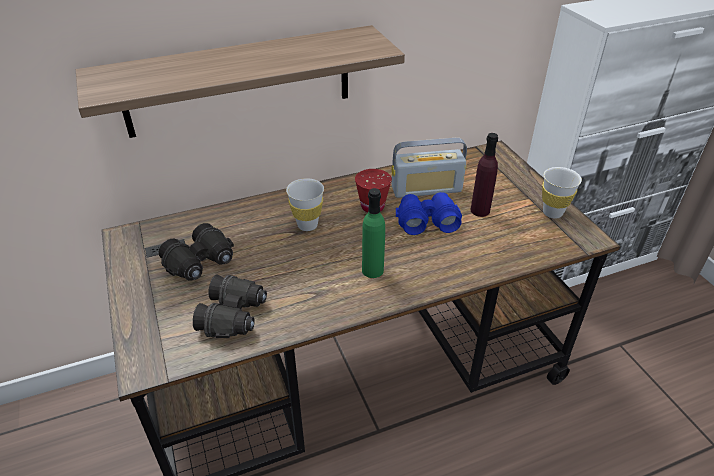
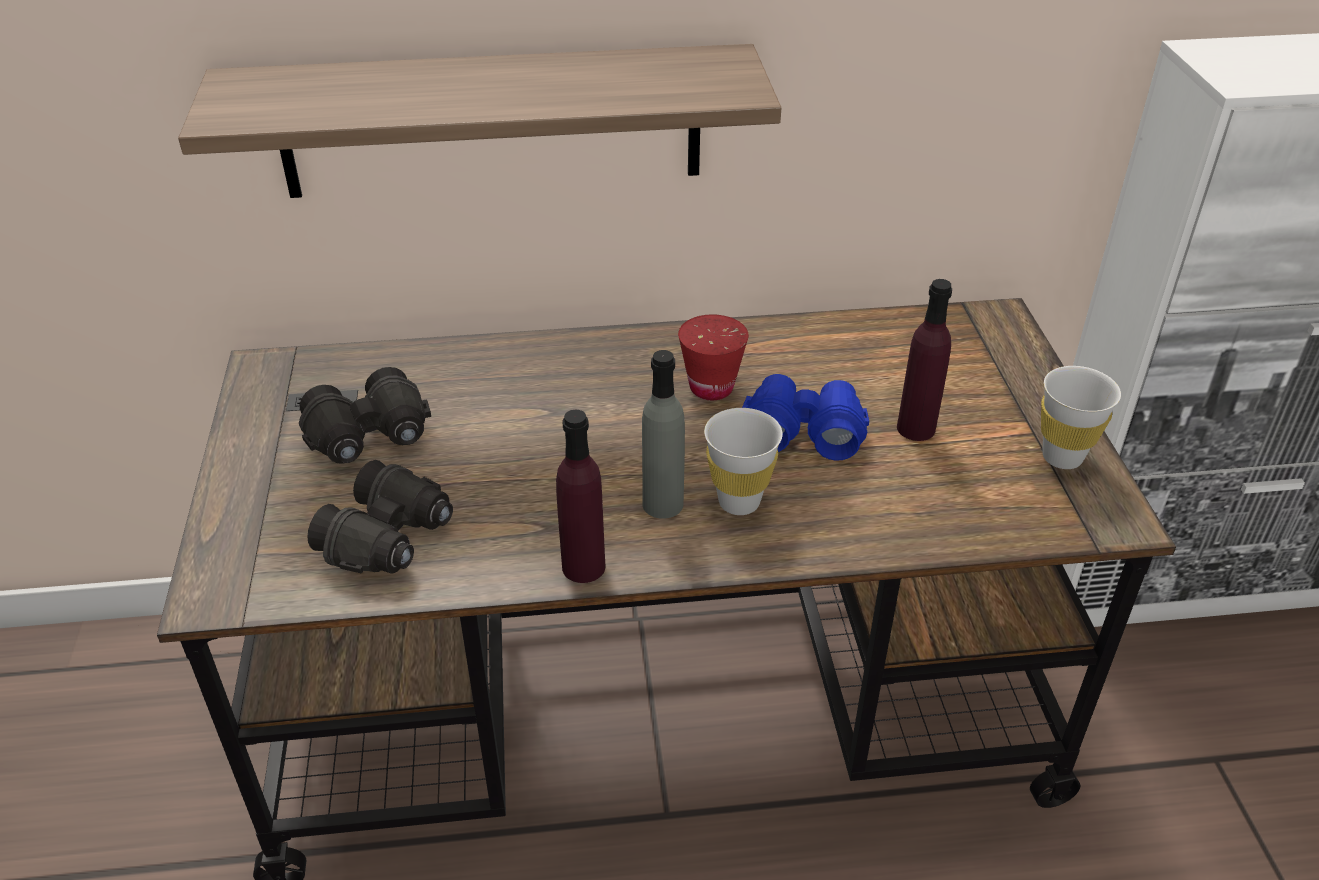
camera: 15 degrees right, 0 degrees up
white cup [286,178,324,231] -> white cup moved to [704,408,782,515]
green bottle [362,188,385,278] -> grey bottle [642,350,685,519]
radio [392,138,467,198] -> none
none -> purple bottle [556,410,606,583]

